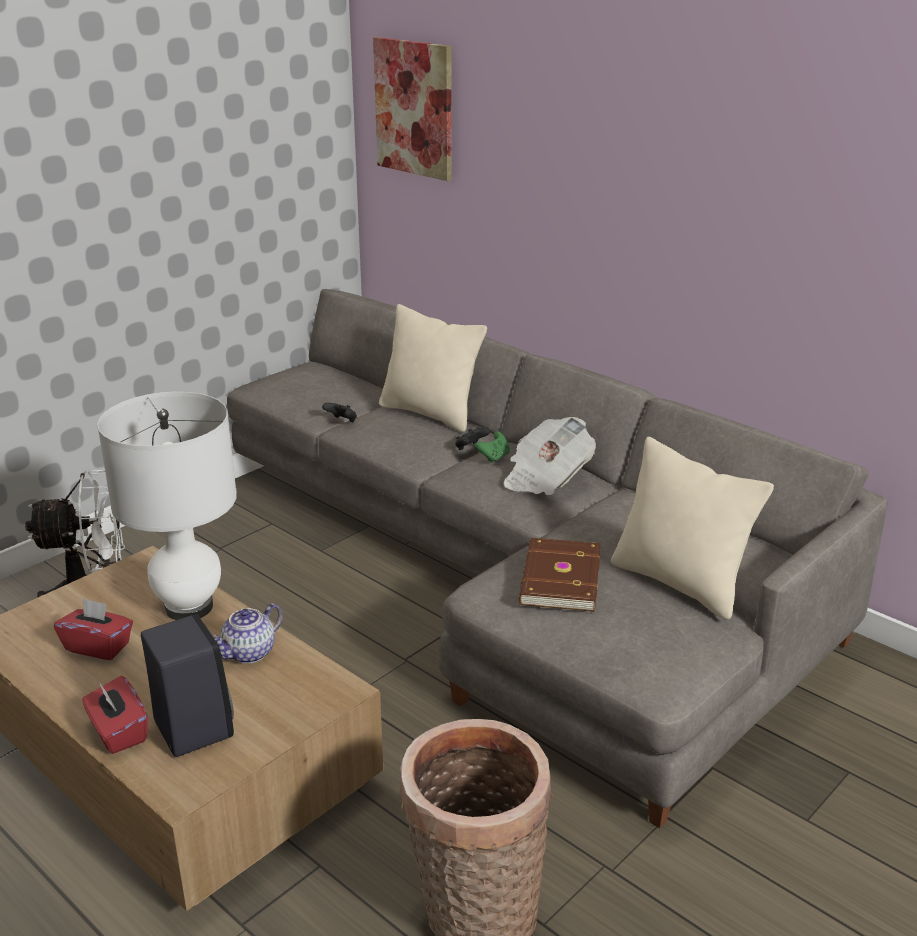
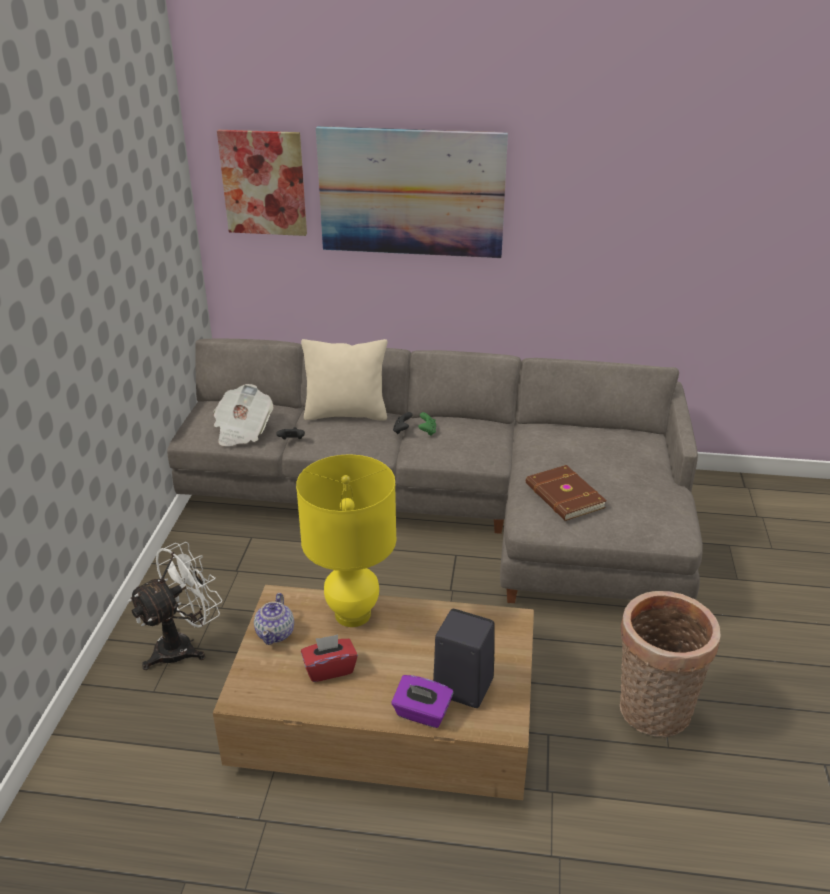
camera: 35 degrees left, 5 degrees up
red tissue box [82,676,148,754] -> purple tissue box [391,675,453,728]
white table lamp [97,392,237,620] -> yellow table lamp [296,454,397,627]
teapot [213,604,283,664] -> teapot moved to [254,593,294,645]
newspaper [503,417,596,495] -> newspaper moved to [213,384,273,446]
beige pillow [611,437,774,620] -> none
none -> picture [316,126,508,258]

